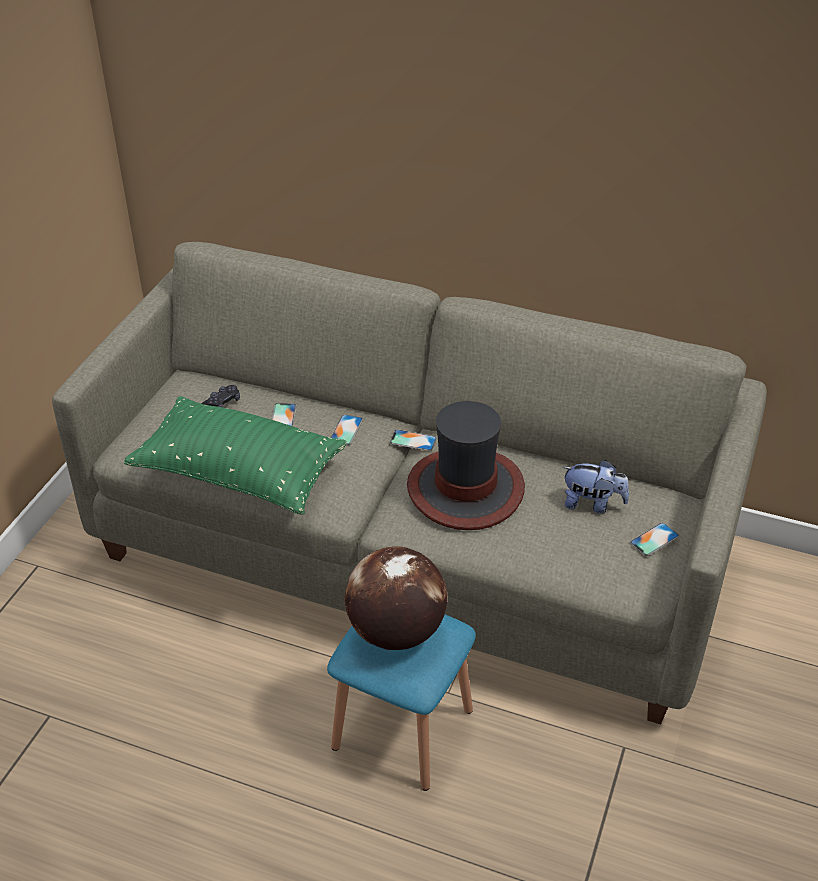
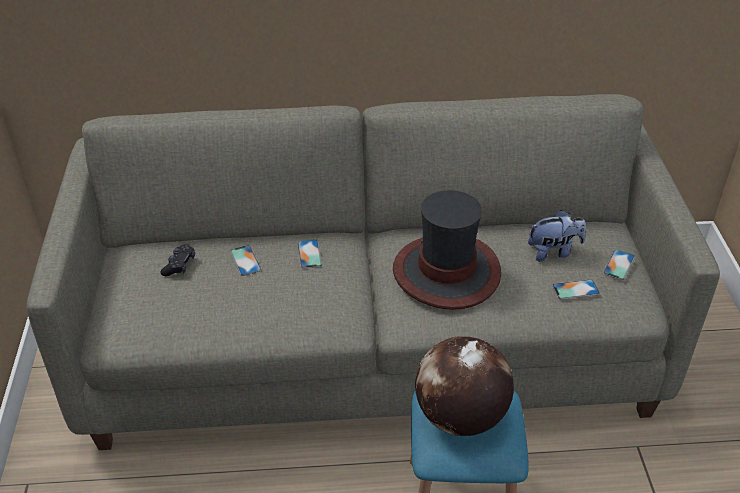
camera: 25 degrees left, 0 degrees up
green pillow [124,396,347,515] -> none
phone [390,429,437,451] -> phone moved to [552,279,600,299]

